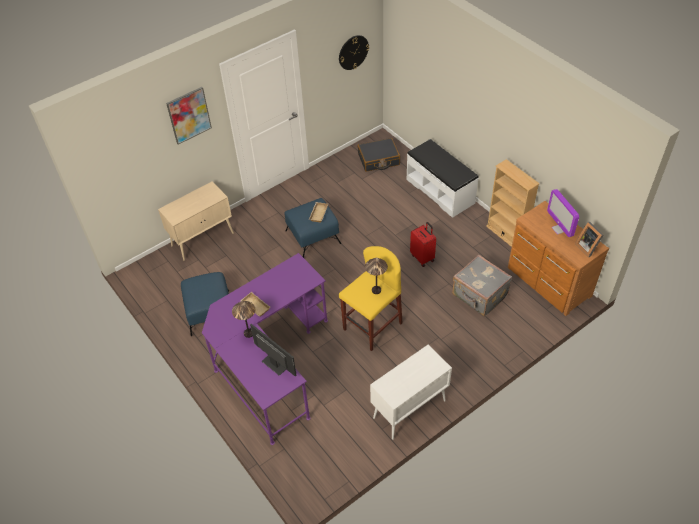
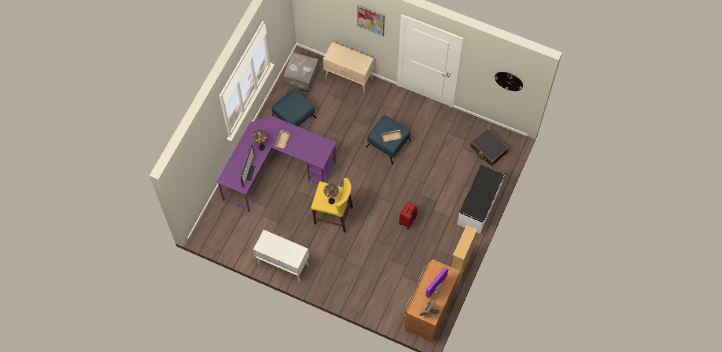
camera: 60 degrees right, 15 degrees up
grey suitcase [452,255,512,317] -> grey suitcase moved to [283,52,319,93]

